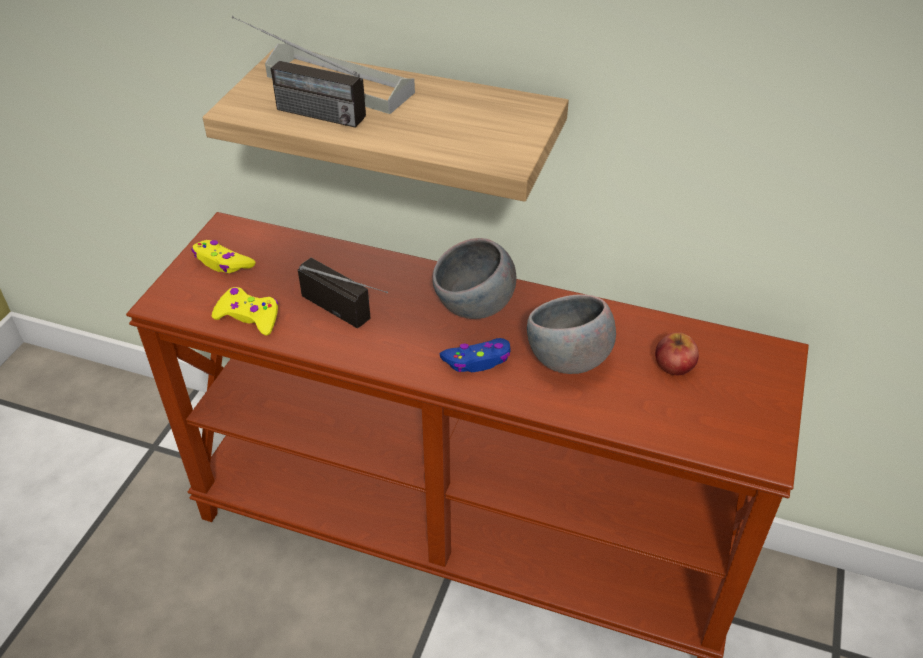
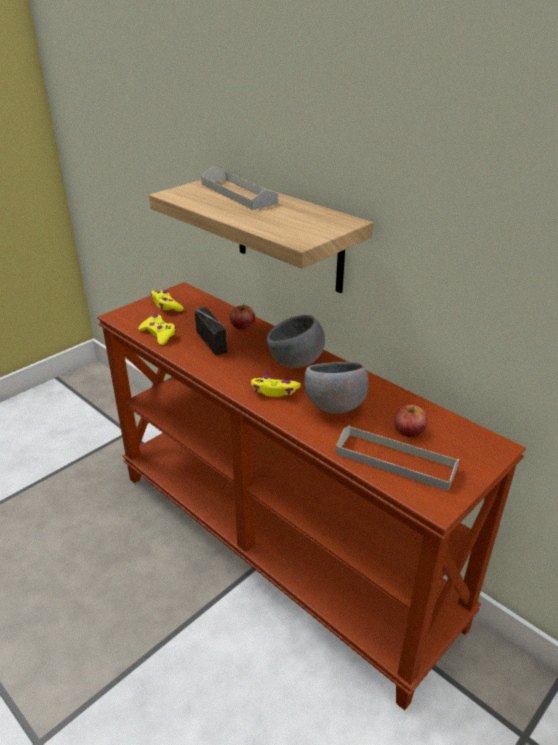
camera: 25 degrees right, 10 degrees down
radio [232,16,366,128] -> none
blue game controller [440,338,511,372] -> yellow game controller [251,375,301,397]
none -> apple [230,304,255,330]
none -> grey tray [336,425,459,491]

